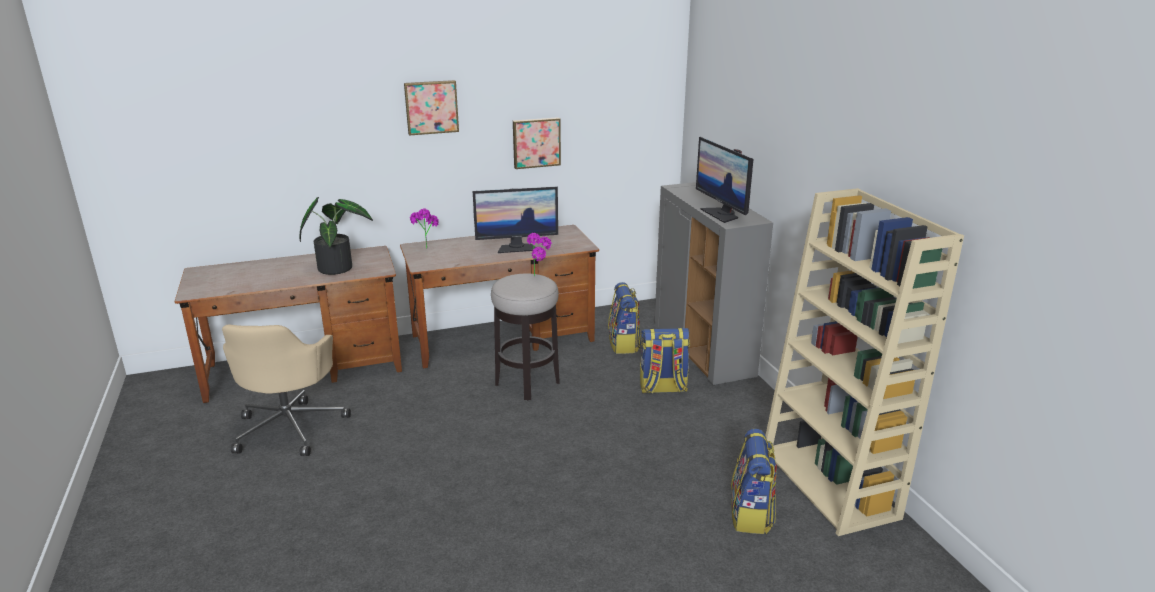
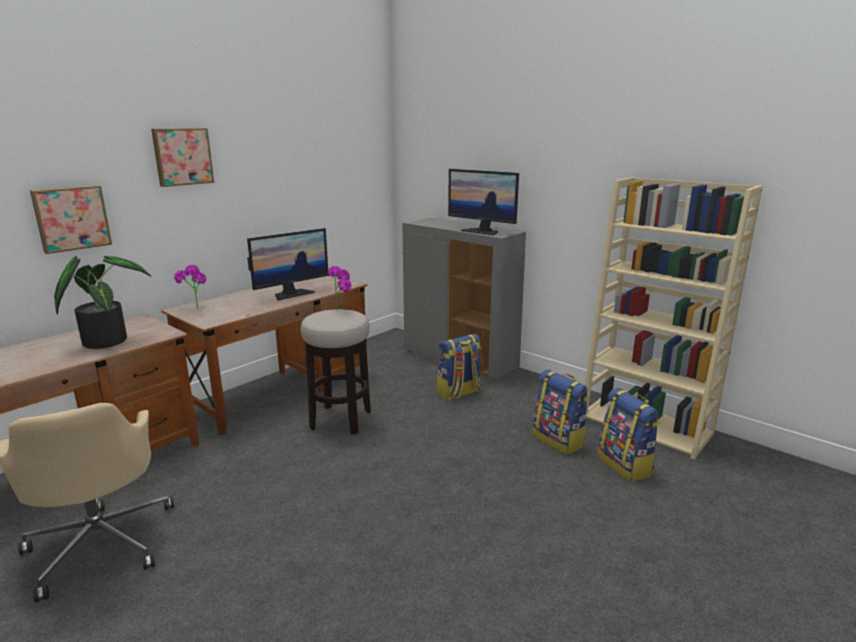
camera: 30 degrees left, 5 degrees down
picture [513,117,561,169] -> picture moved to [30,185,112,254]
backpack [608,282,641,354] -> backpack moved to [533,370,589,455]

